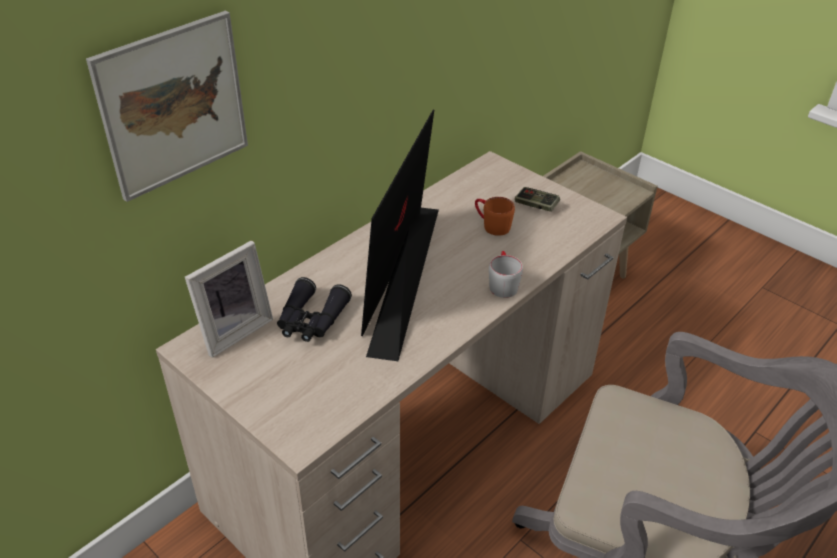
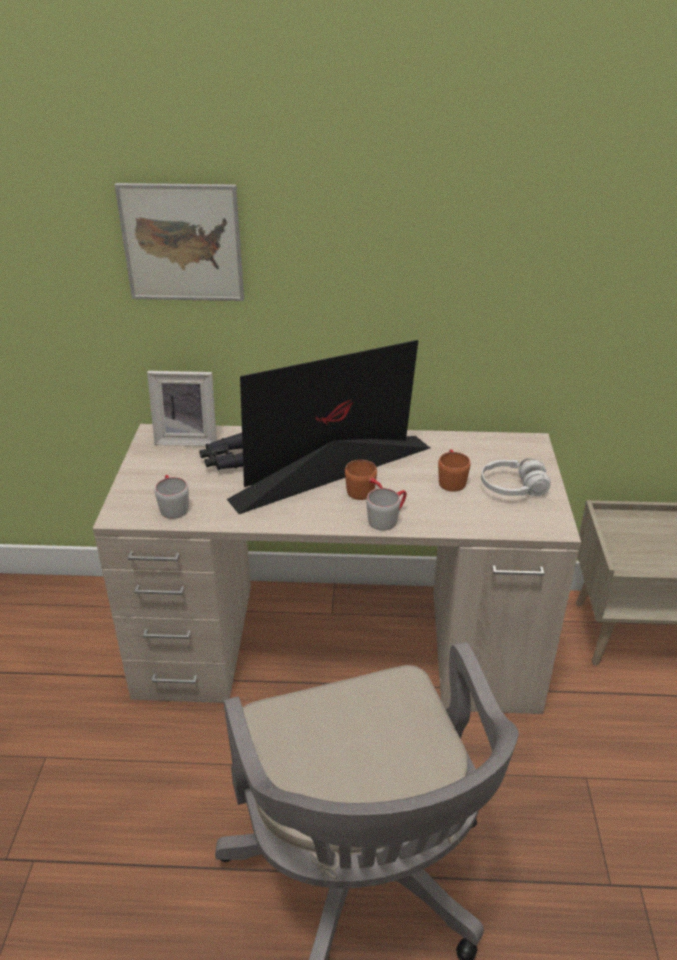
camera: 50 degrees right, 5 degrees down
game controller [515,187,560,212] -> white headphones [481,458,551,496]
none -> grey mug [155,475,189,519]
none -> orange mug [345,460,383,500]

